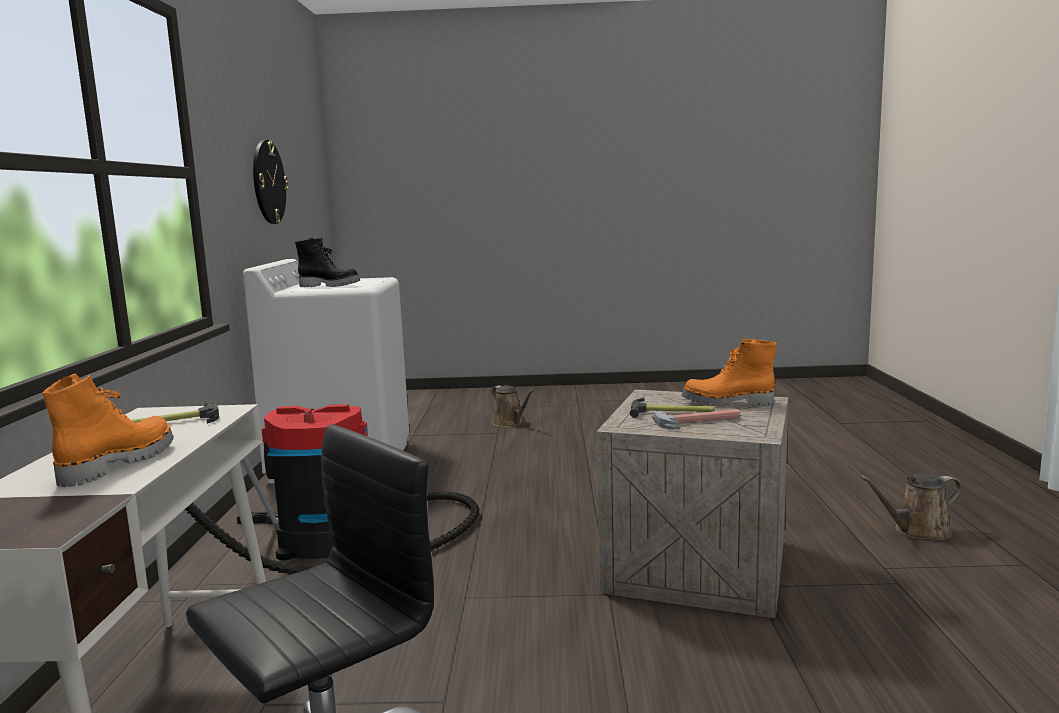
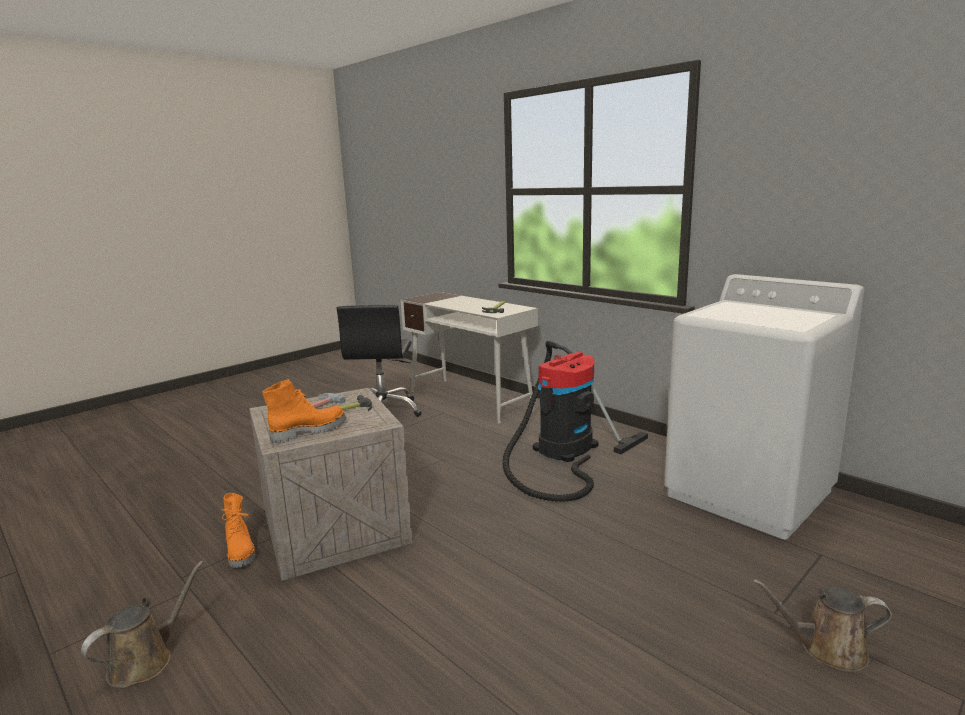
camera: 135 degrees right, 5 degrees up
orange boot [42,374,174,487] -> orange boot moved to [221,493,256,568]
wall clock [253,140,289,224] -> none
black boot [295,237,360,287] -> none

